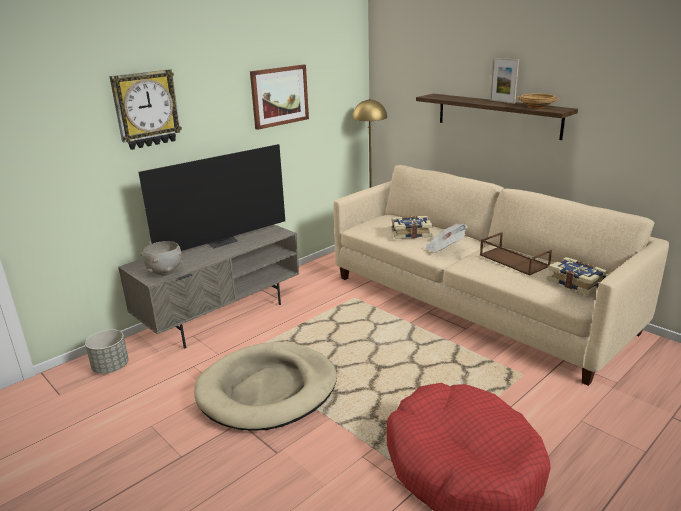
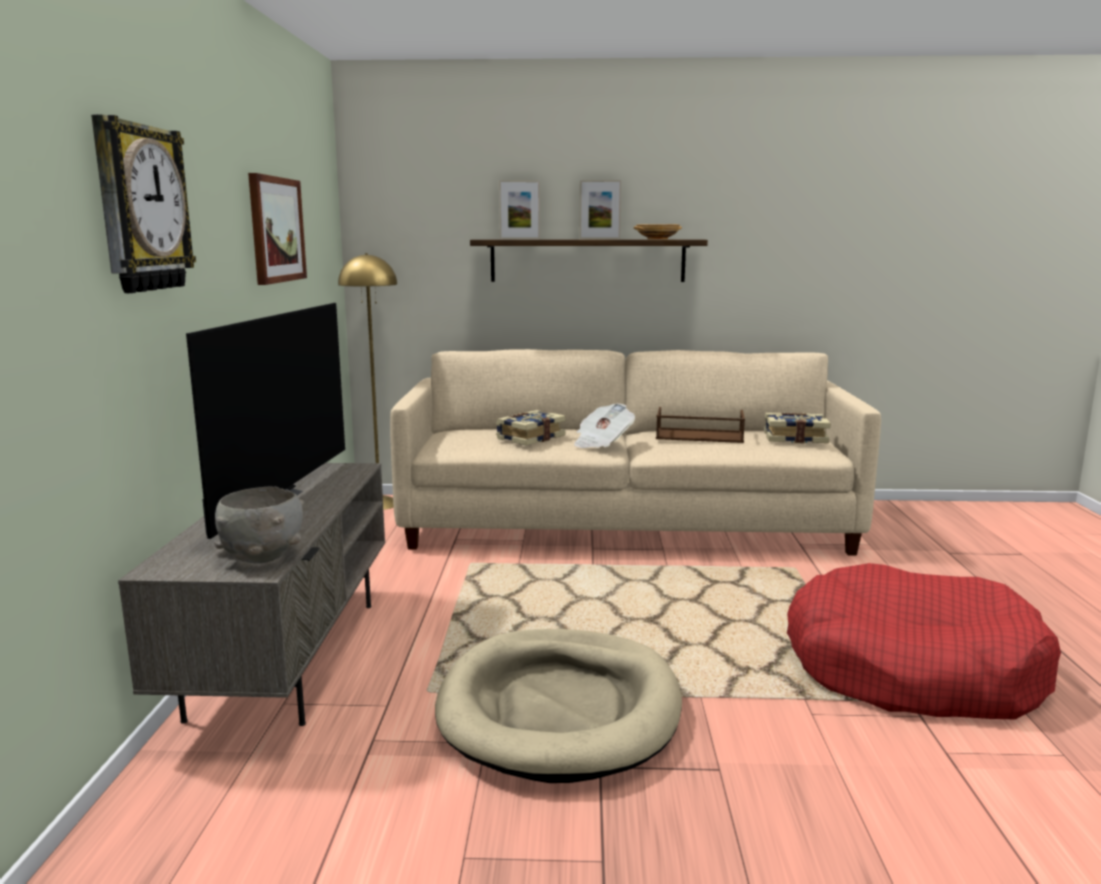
camera: 45 degrees left, 10 degrees down
grey planter [85,330,129,374] -> none
none -> picture frame [499,180,540,239]

